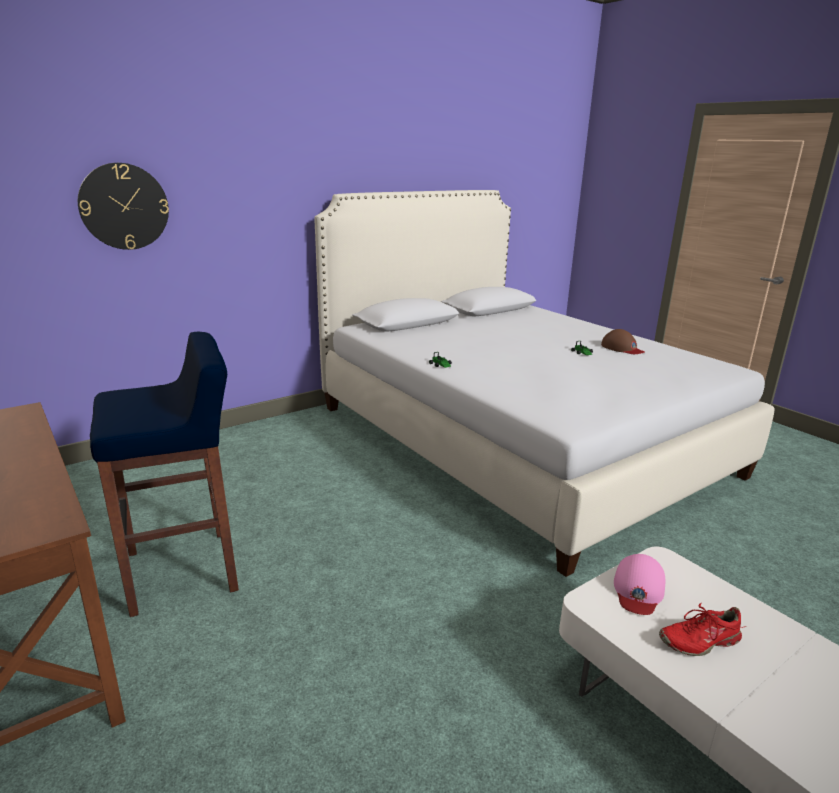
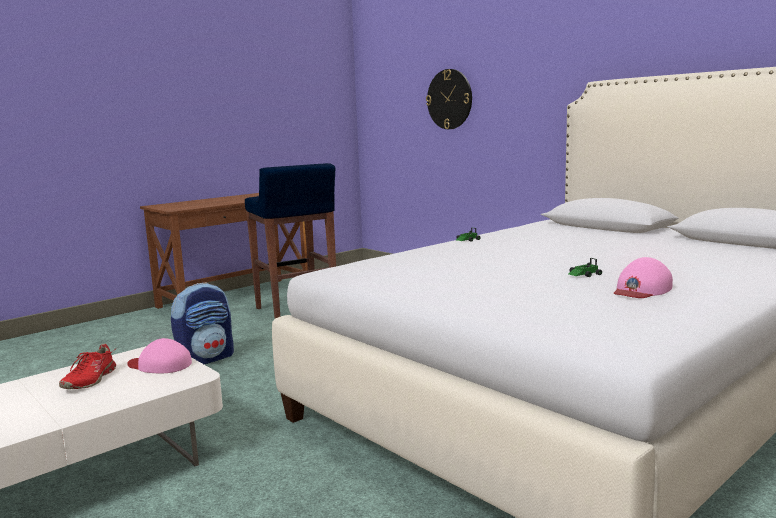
camera: 85 degrees right, 10 degrees down
brown cap [601,329,644,354] -> pink cap [614,257,673,298]
red shoe [659,602,746,656] -> red shoe turned 150 degrees counterclockwise [59,344,116,389]
none -> backpack [171,282,234,364]

